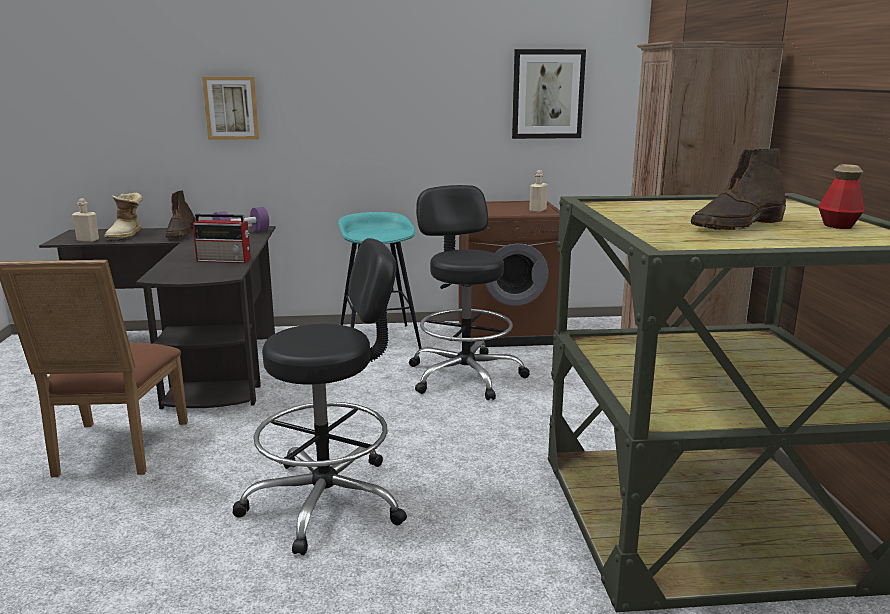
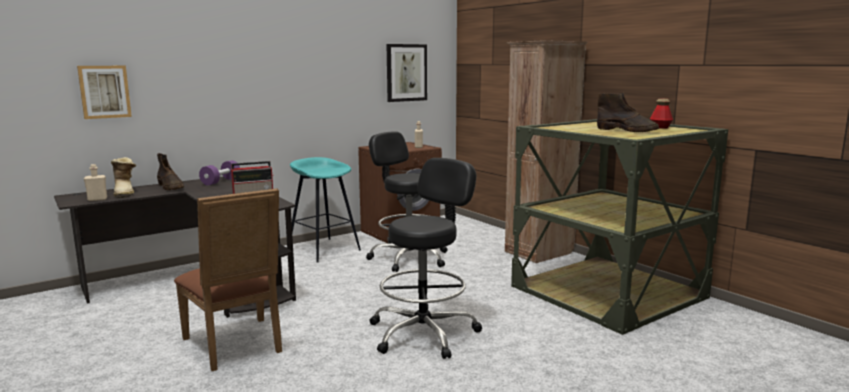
camera: 30 degrees left, 5 degrees down
picture [202,77,259,140] -> picture moved to [77,66,132,119]
brown boot [691,149,786,230] -> brown boot turned 75 degrees counterclockwise [597,93,659,132]

